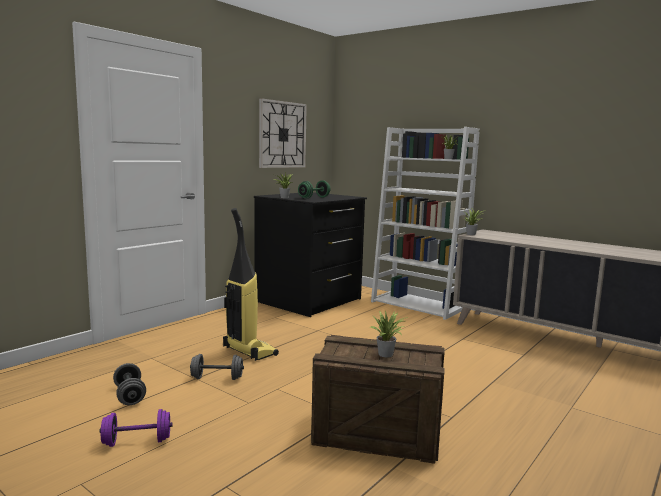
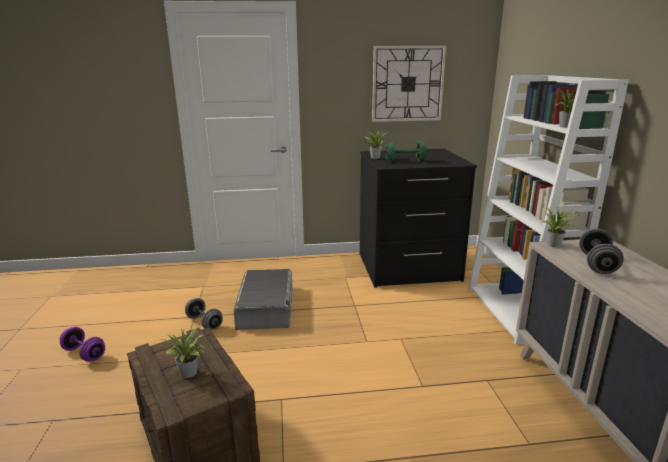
camera: 45 degrees right, 10 degrees up
grey dumbbell [113,363,146,405] -> grey dumbbell moved to [579,229,624,274]
vacuum cleaner [223,208,279,361] -> grey storage box [233,269,293,330]

